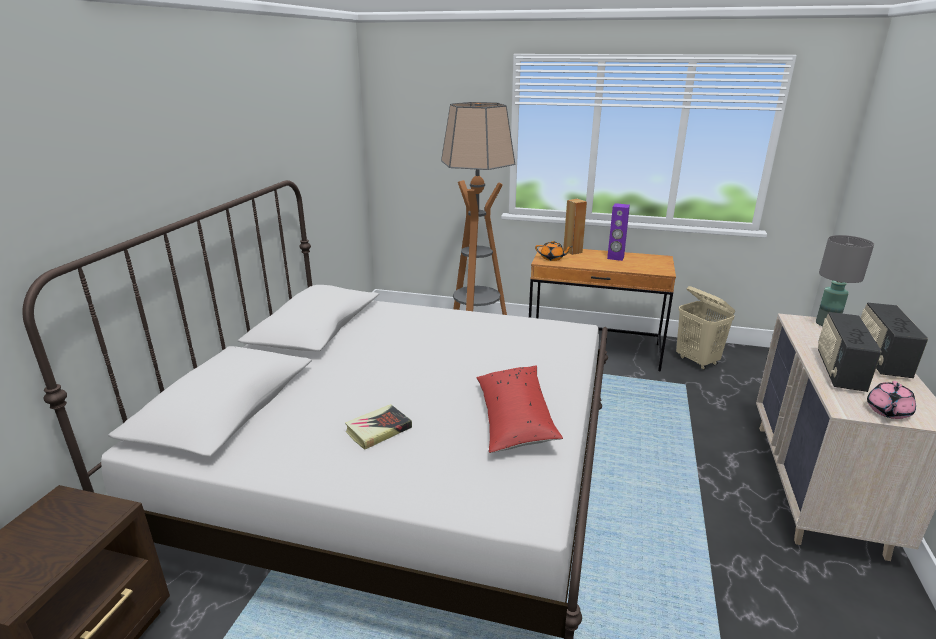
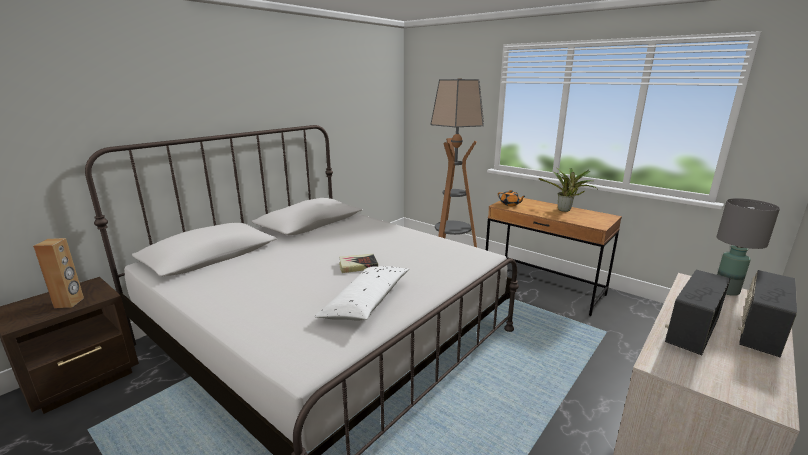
camera: 25 degrees right, 5 degrees down
book [345,404,412,450] -> book moved to [339,254,378,273]
red pillow [477,365,563,453] -> white pillow [314,266,409,321]
brown speaker [563,199,587,255] -> brown speaker moved to [33,238,84,308]
purple speaker [607,203,630,261] -> potted plant [539,168,596,212]
beige laundry basket [676,286,735,370] -> none
pink teapot [867,381,916,419] -> none

